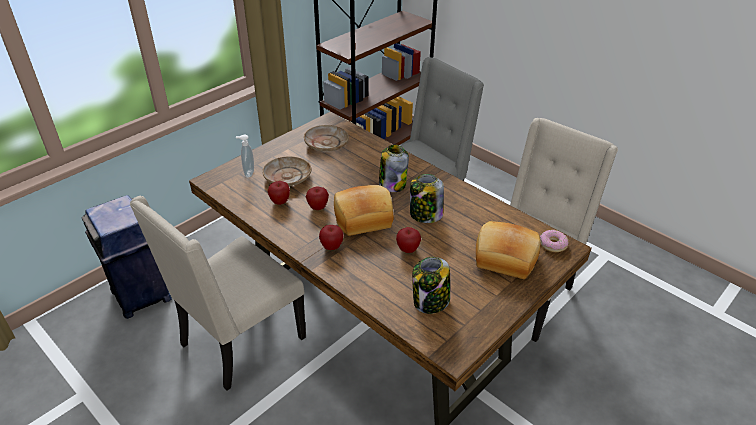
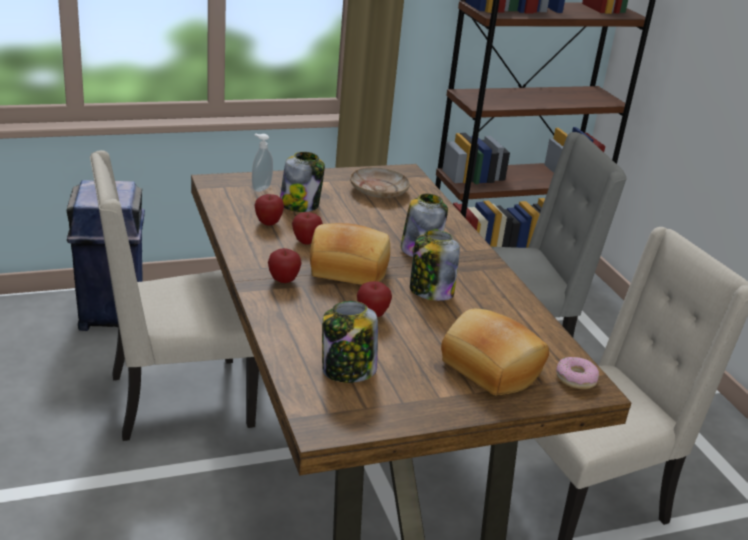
camera: 25 degrees right, 10 degrees down
beige plate [262,156,311,186] -> jar [280,152,325,212]

